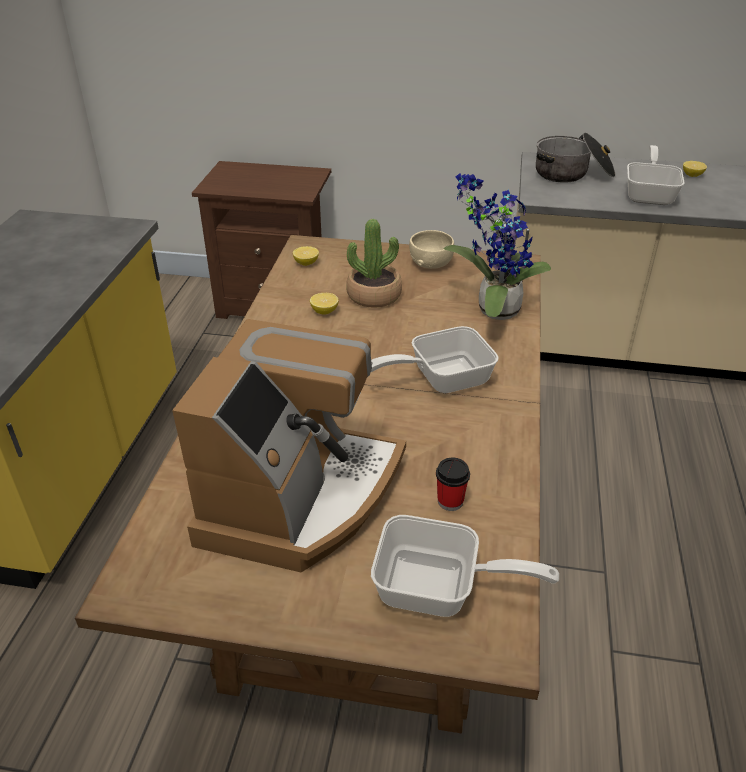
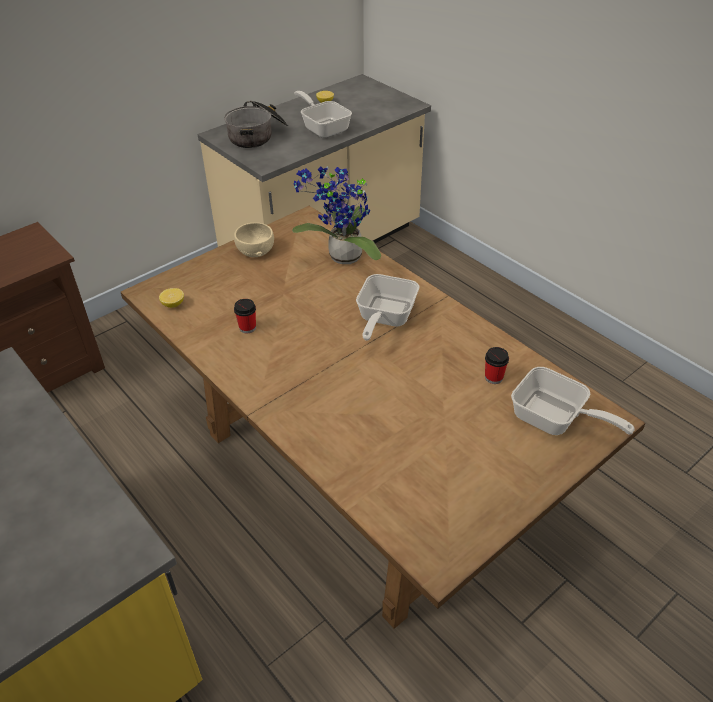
camera: 50 degrees left, 5 degrees up
coffee machine [172,319,406,573] -> none
lemon [310,293,339,315] -> cup [234,299,256,334]
potted plant [346,219,402,308] -> none
frying pan [371,515,559,617] -> frying pan turned 75 degrees clockwise [511,367,635,435]

